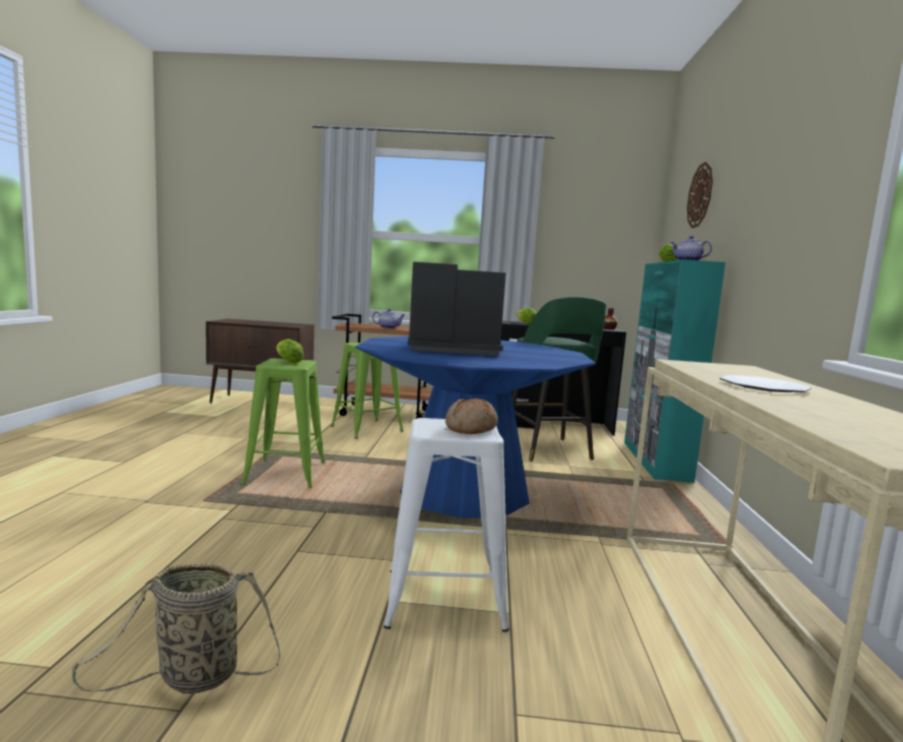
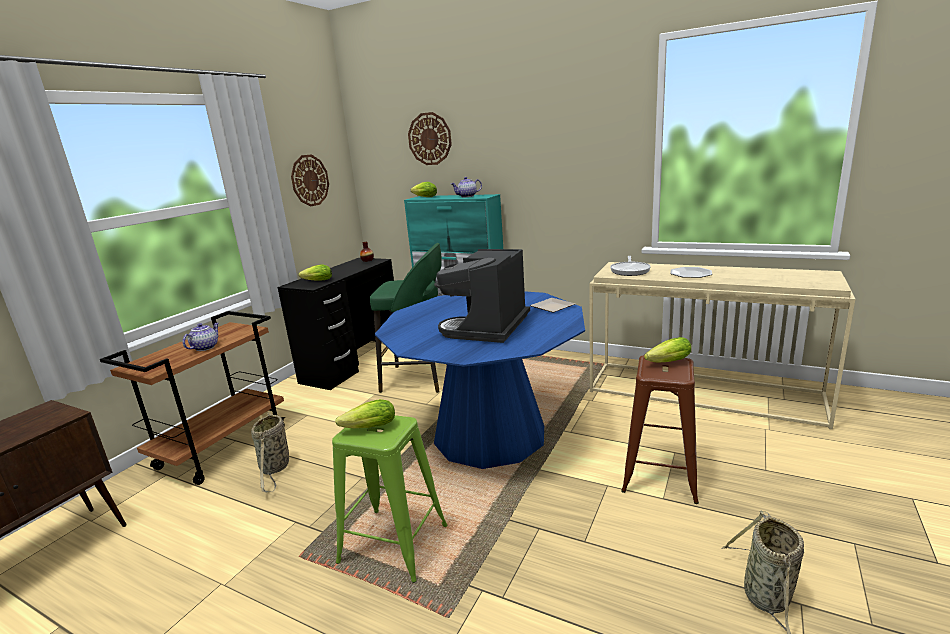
camera: 65 degrees left, 10 degrees up
green stool [331,343,403,439] -> basket [251,413,289,492]
white stool [384,418,509,632] -> brown stool [621,355,699,504]
bread [445,398,498,434] -> lettuce [644,337,691,363]
none -> wall clock [291,154,329,207]
none -> plate [530,298,575,313]
none -> frying pan [610,256,651,276]

